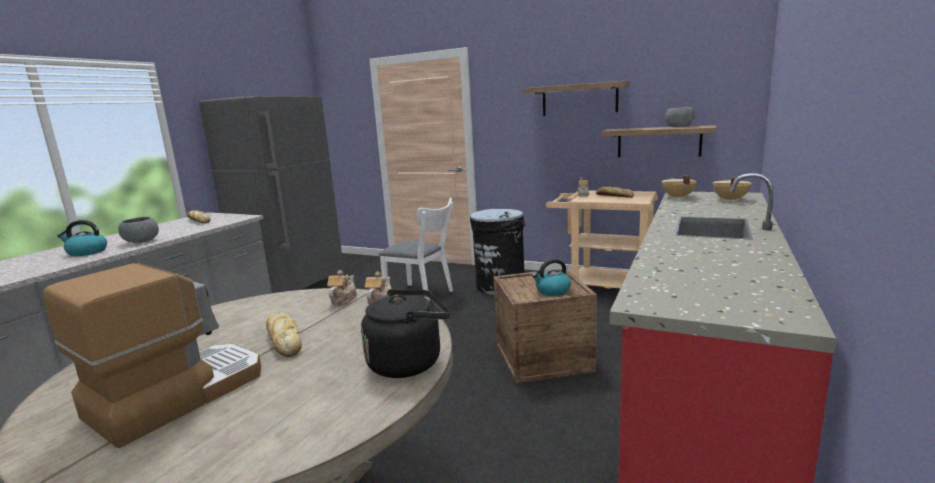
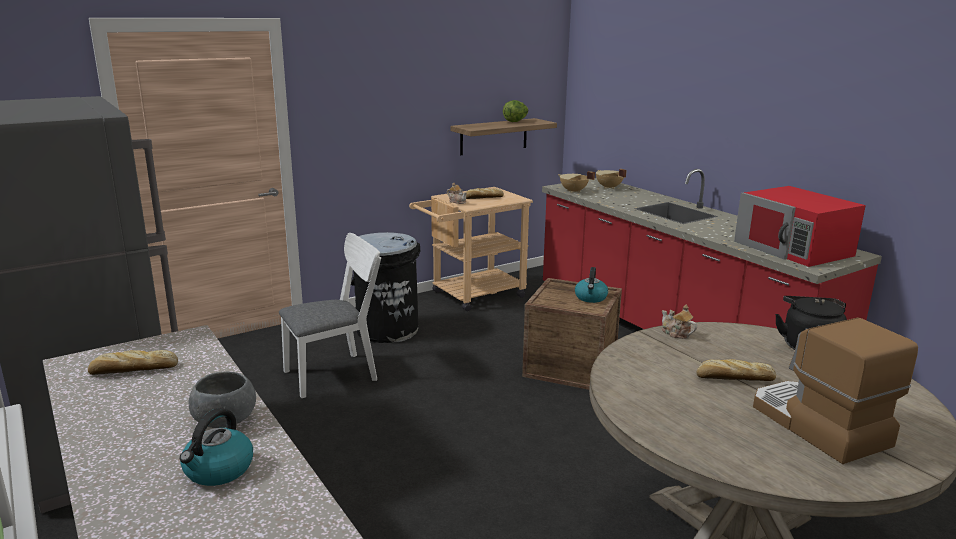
camera: 60 degrees left, 5 degrees up
teapot [327,270,357,305] -> none
shelf [523,81,630,116] -> none
grey bowl [665,107,695,127] -> lettuce [503,100,528,122]
none -> red microwave [734,186,866,267]

